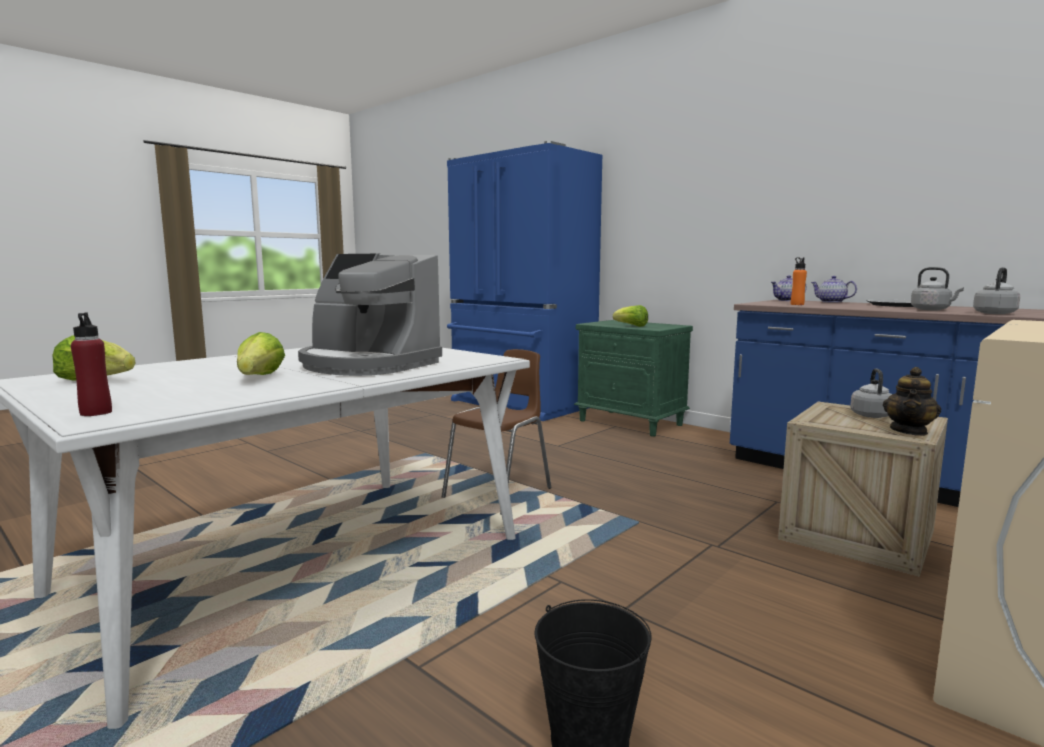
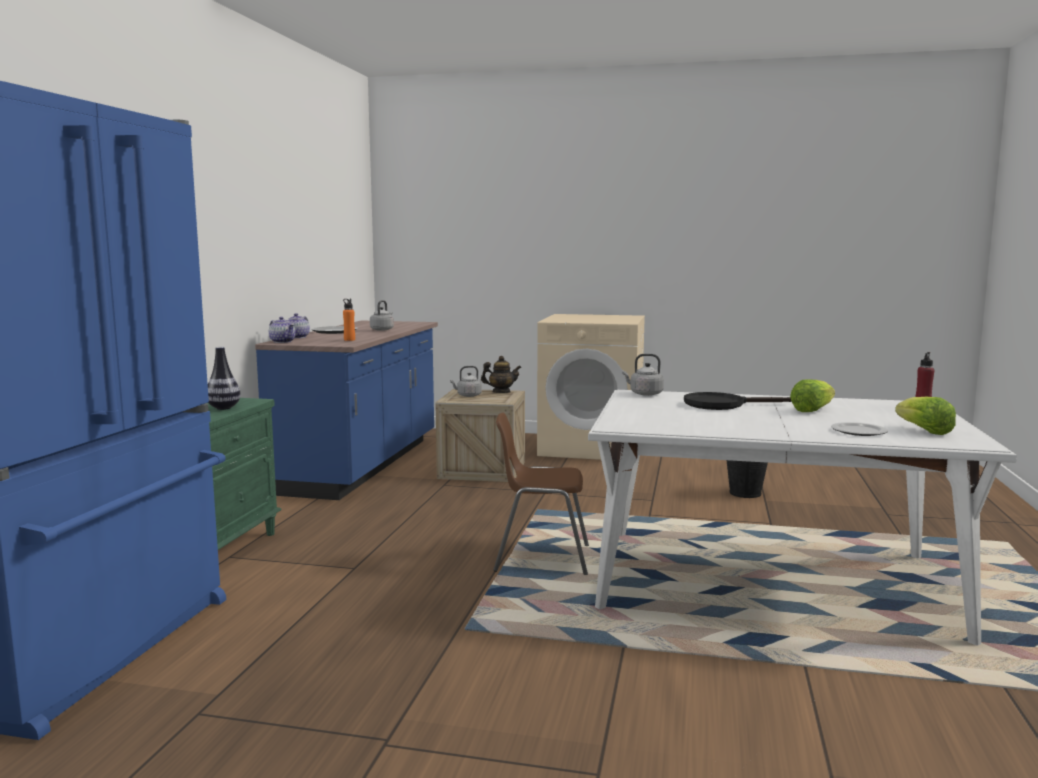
camera: 120 degrees left, 0 degrees up
coffee machine [298,254,442,376] -> black frying pan [684,392,792,410]
lettuce [613,305,648,327] -> vase [208,347,241,410]
grey kettle [973,267,1020,314] -> grey kettle moved to [622,354,664,396]
none -> plate [831,422,888,436]

